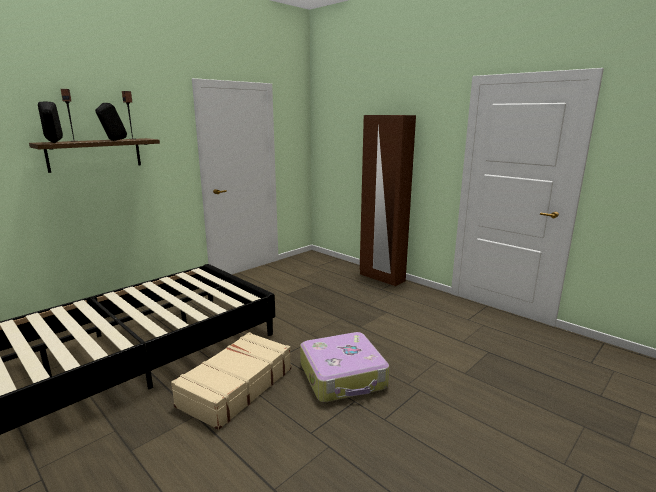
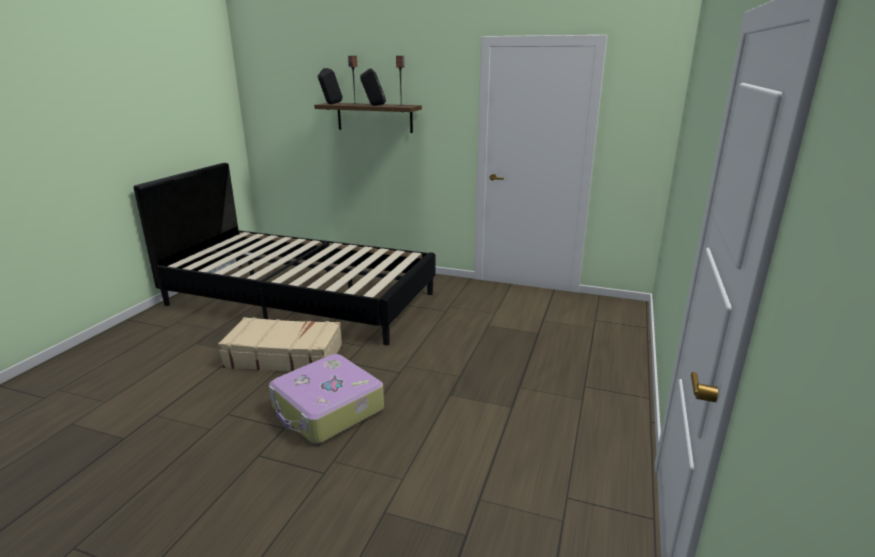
camera: 65 degrees right, 5 degrees up
brown wardrobe [360,115,416,286] -> none

